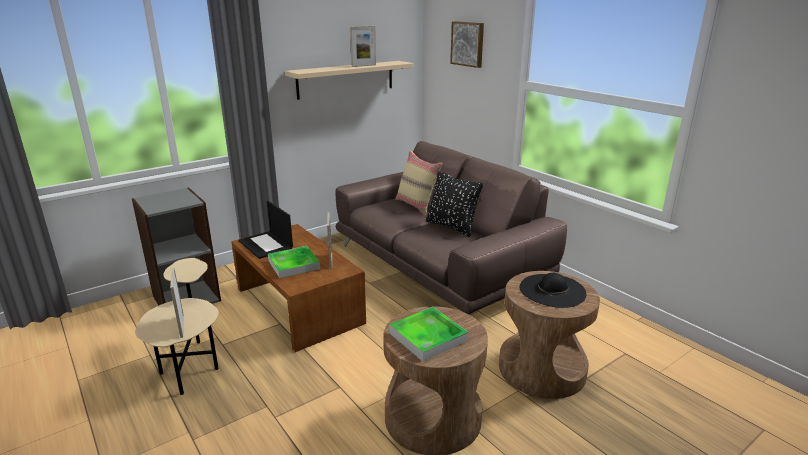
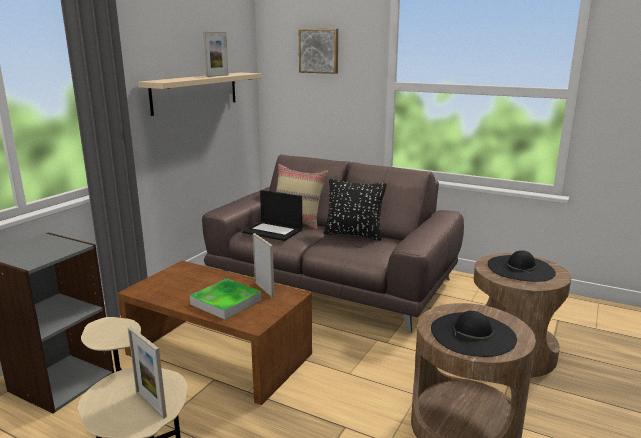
camera: 25 degrees left, 5 degrees down
laptop [239,201,293,259] -> laptop moved to [242,190,302,241]
tray [389,307,468,362] -> black hat [431,311,517,357]

